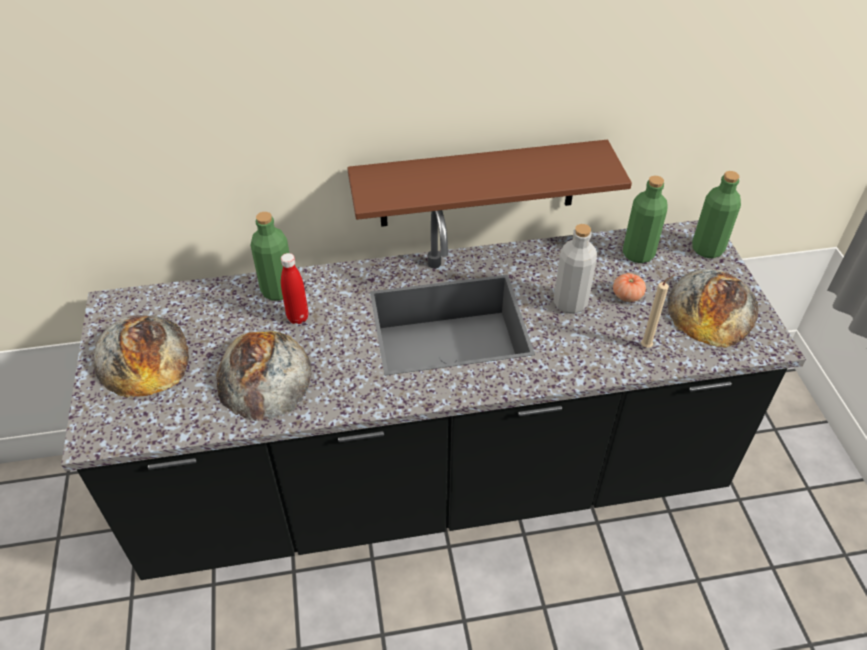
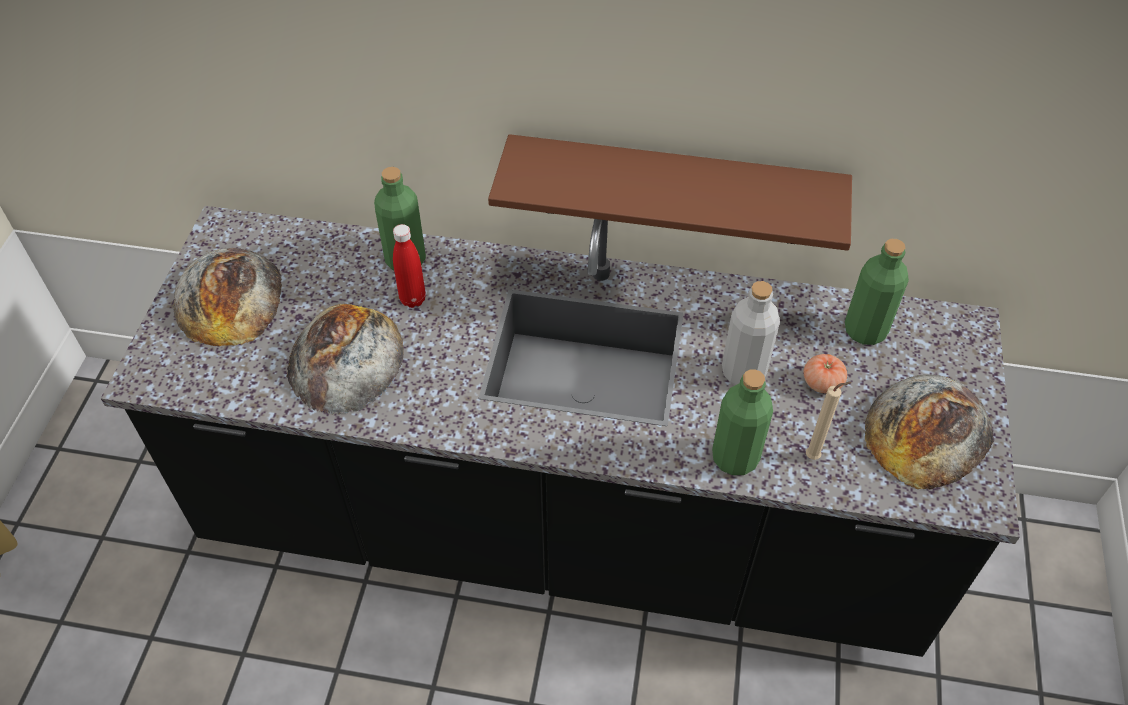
camera: 20 degrees right, 5 degrees up
green bottle [692,171,741,258] -> green bottle moved to [712,370,773,475]

